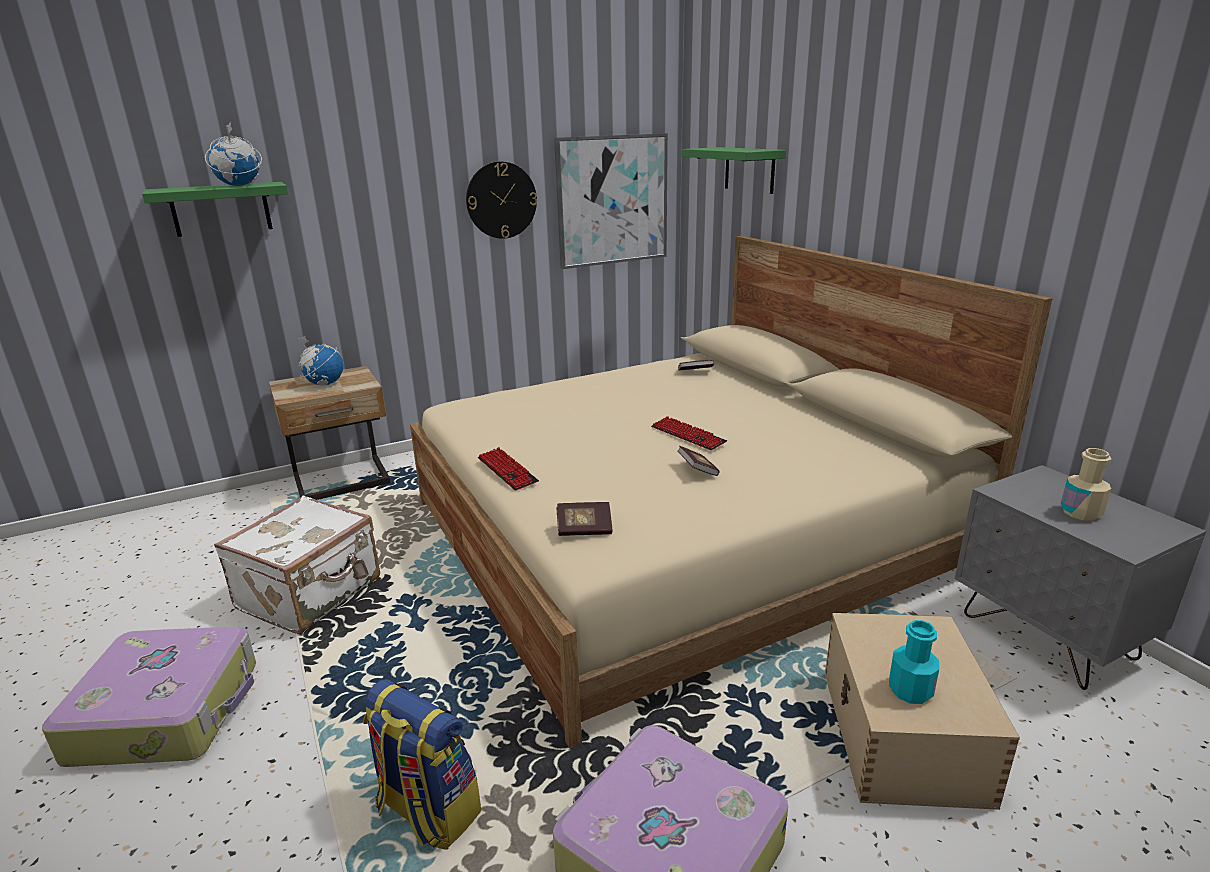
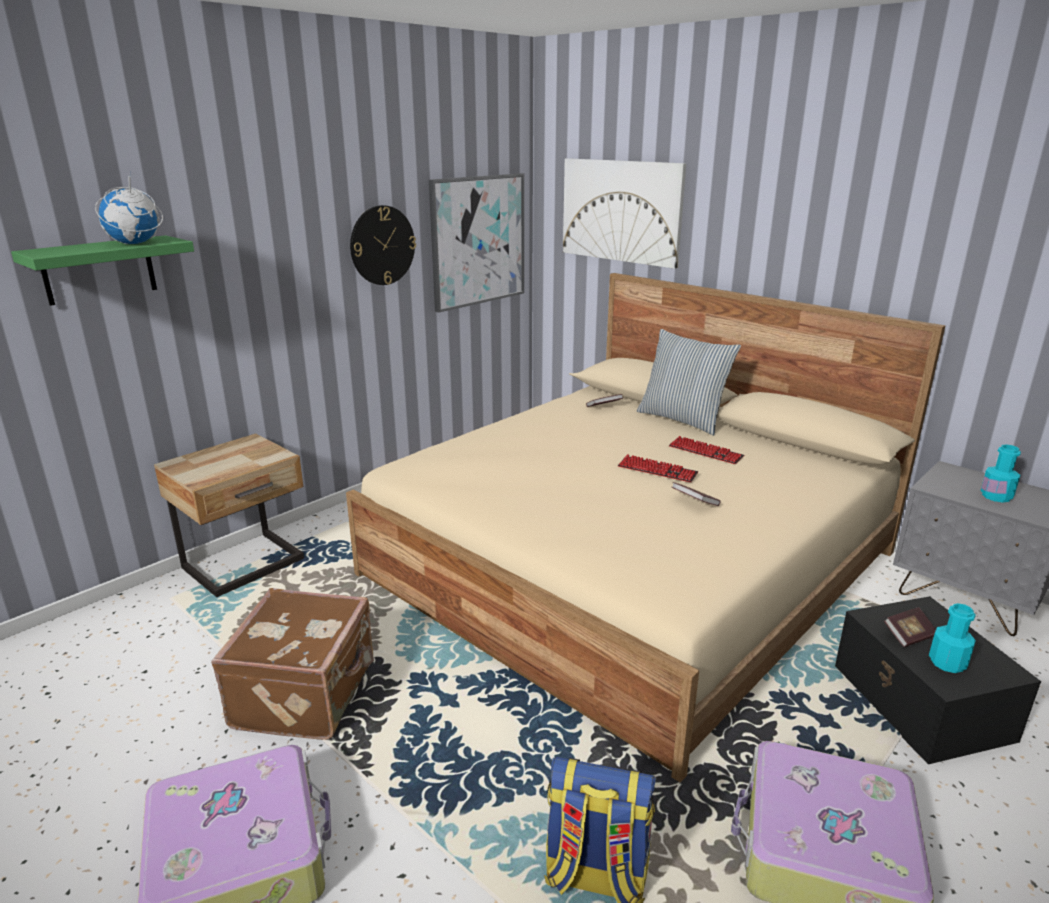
camera: 20 degrees left, 0 degrees up
white suitcase [214,495,380,634] -> brown suitcase [211,588,374,740]
globe [298,336,343,385] -> none
keyboard [478,447,539,491] -> keyboard moved to [669,436,744,464]
book [556,502,613,536] -> book moved to [884,607,936,647]
green shelf [682,147,786,194] -> picture [563,158,686,269]
beige storage box [825,613,1020,810] -> black storage box [835,596,1041,764]
beige bottle [1061,448,1111,521] -> turquoise bottle [980,444,1021,503]
none -> pillow [637,329,741,436]

